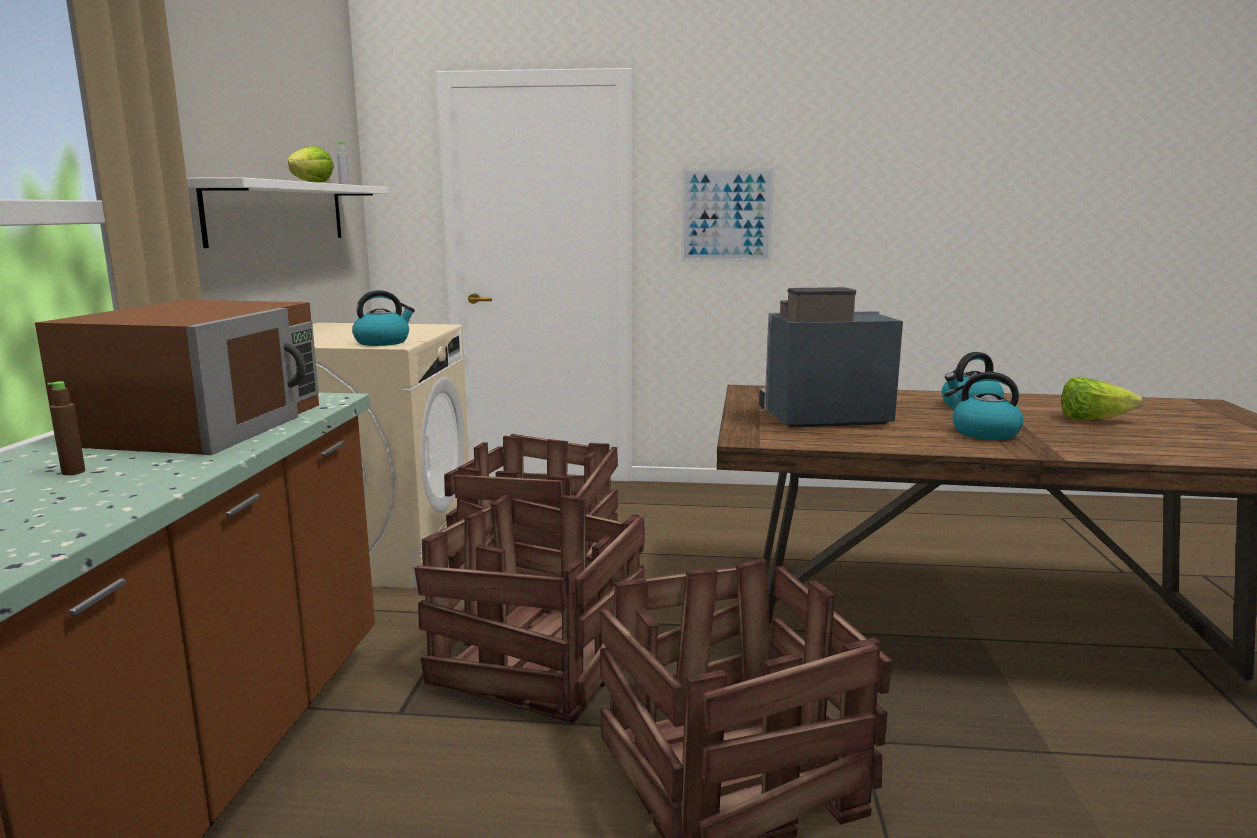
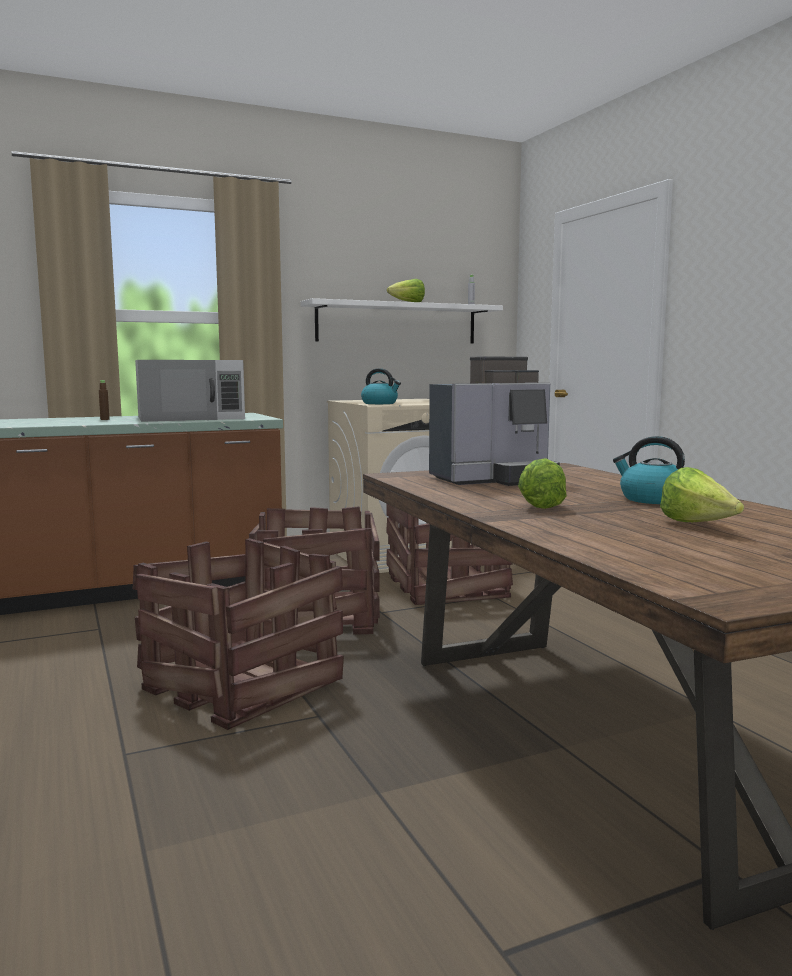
camera: 60 degrees right, 5 degrees down
brown microwave [35,300,319,455] -> white microwave [135,360,245,422]
picture [681,168,774,262] -> none
coffee machine [759,287,903,428] -> coffee machine turned 105 degrees clockwise [429,357,560,486]
kettle [944,372,1024,440] -> lettuce [518,458,567,509]

